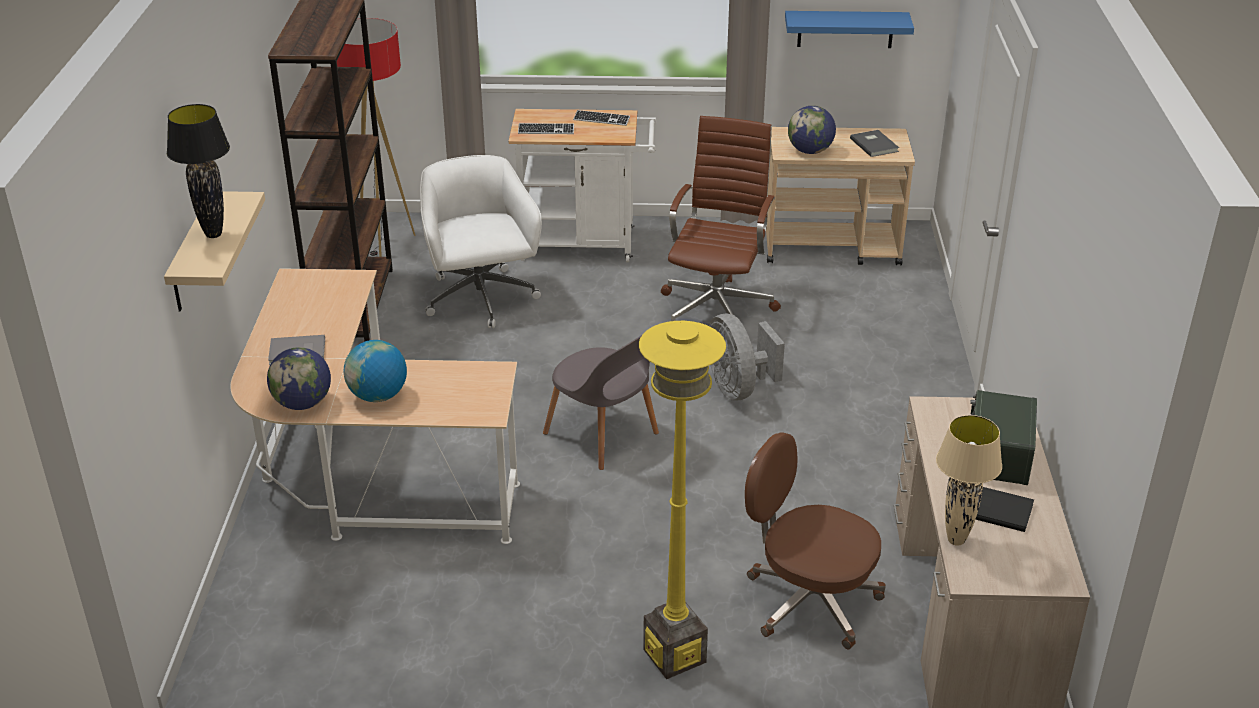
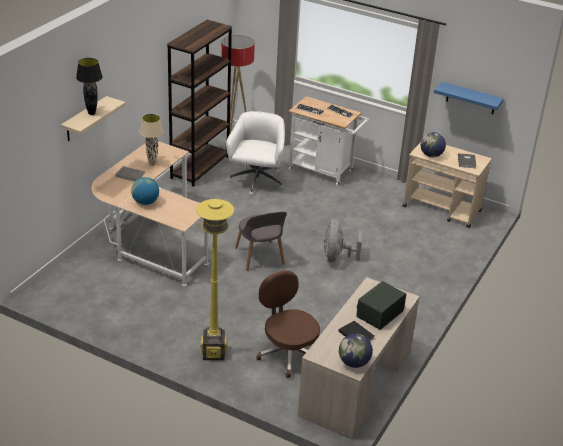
camera: 25 degrees right, 0 degrees up
globe [267,347,331,410] -> globe moved to [339,334,373,368]
brown office chair [661,116,781,321] -> none
beige table lamp [936,415,1002,546] -> beige table lamp moved to [139,114,164,165]

